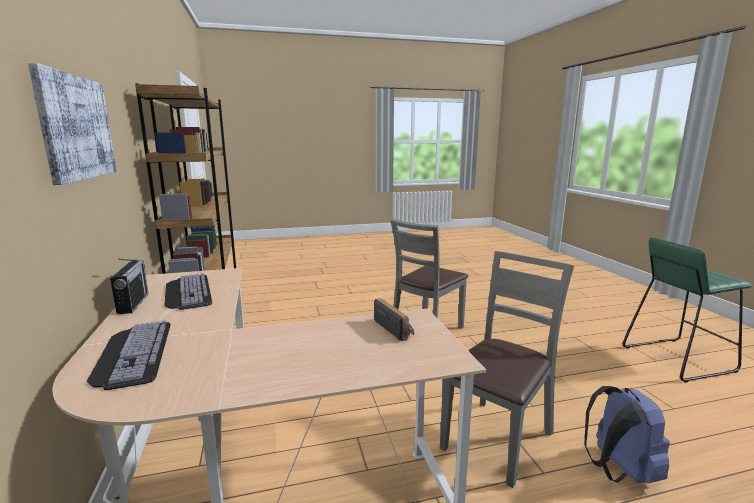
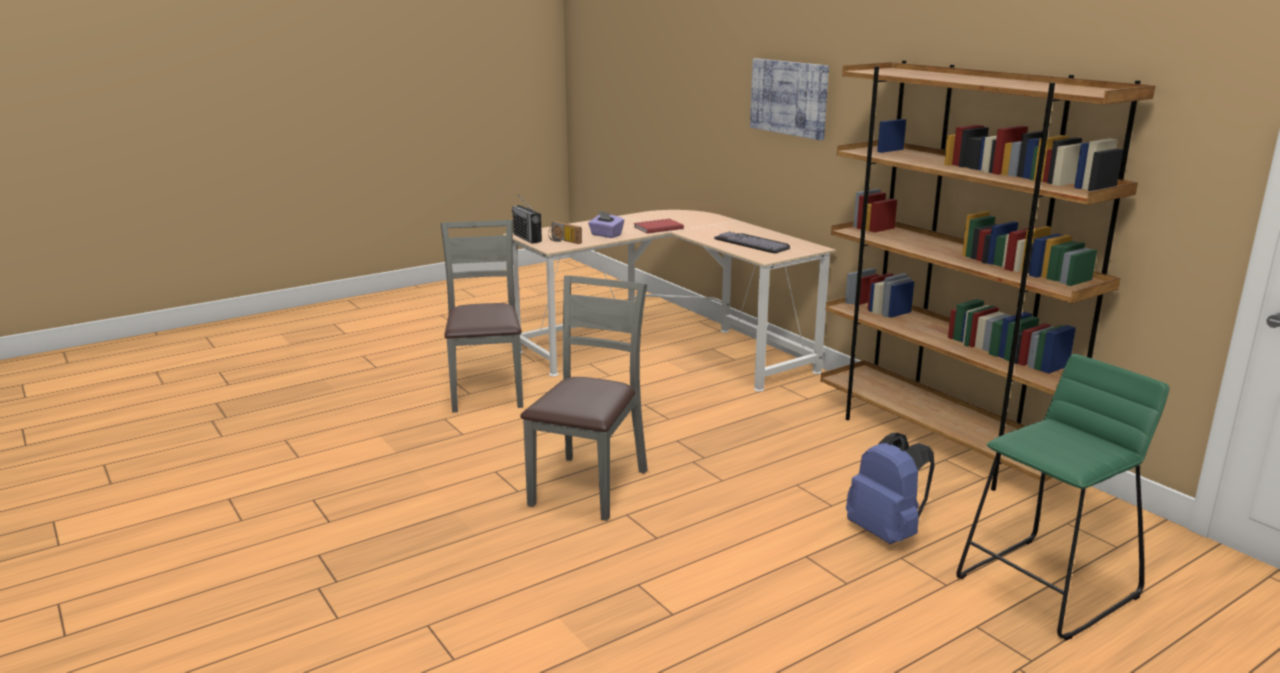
camera: 160 degrees right, 5 degrees up
keyboard [87,320,170,390] -> none
radio [110,259,149,314] -> radio moved to [512,194,542,244]
grey chair [440,251,574,488] -> grey chair turned 150 degrees clockwise [441,220,523,413]
blue backpack [584,386,670,483] -> blue backpack moved to [846,433,934,544]
green stool [623,238,752,383] -> green stool moved to [956,354,1169,640]
none -> purple tissue box [588,211,624,238]
none -> red book [634,219,684,234]

